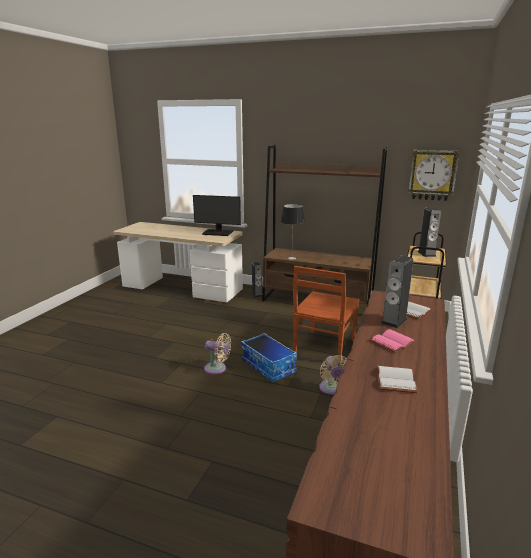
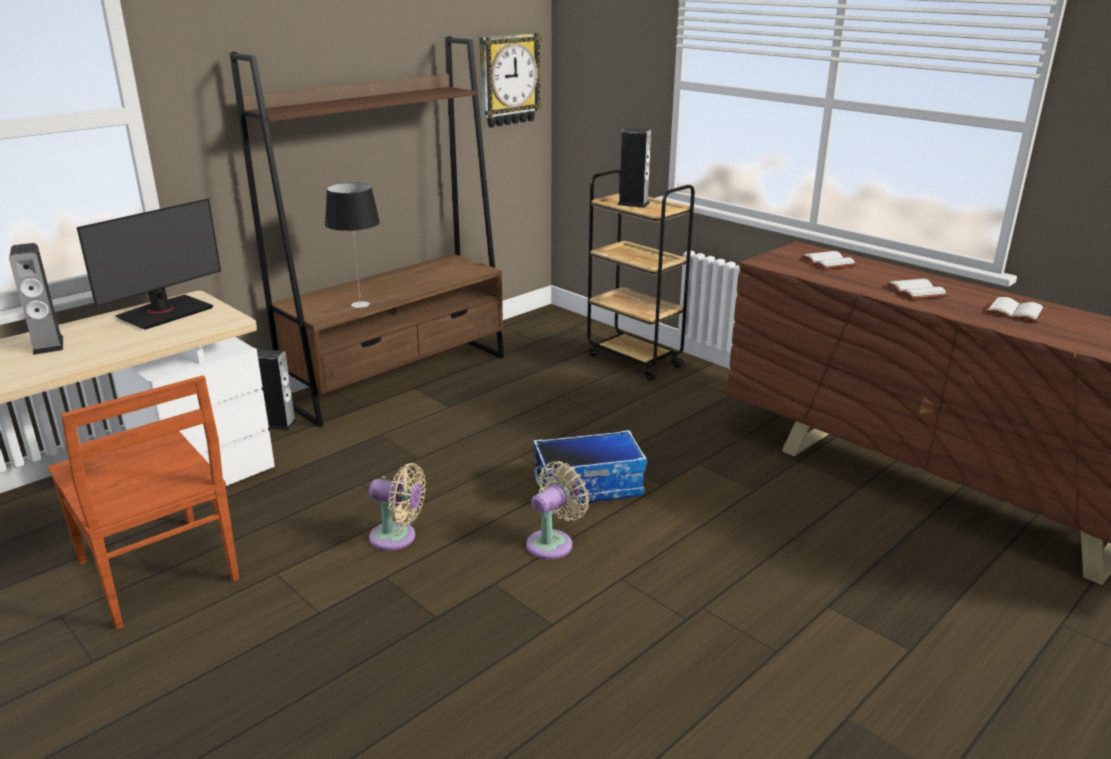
camera: 65 degrees left, 5 degrees up
brown chair [293,266,360,363] -> brown chair moved to [47,376,239,629]
beige fan [319,355,347,395] -> beige fan moved to [369,463,426,551]
pink book [370,329,416,353] -> white book [887,279,949,299]
speaker [381,255,413,329] -> speaker moved to [9,243,63,355]

